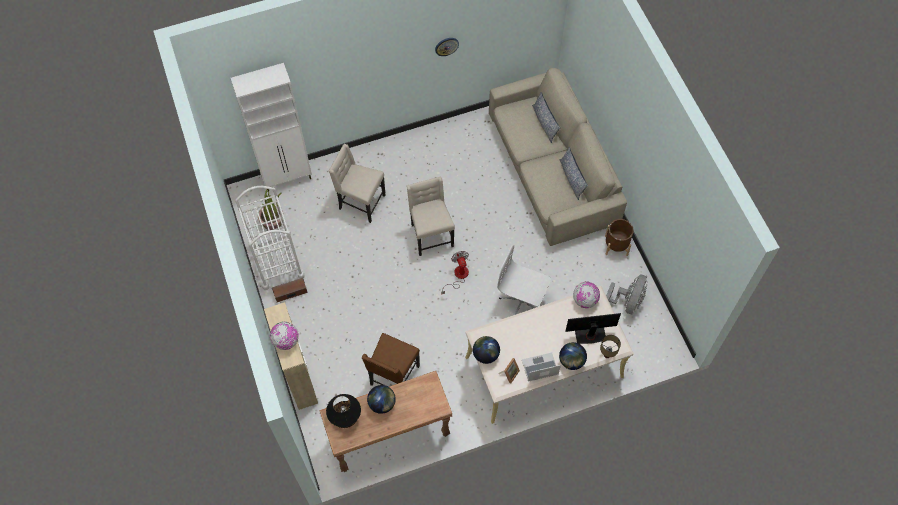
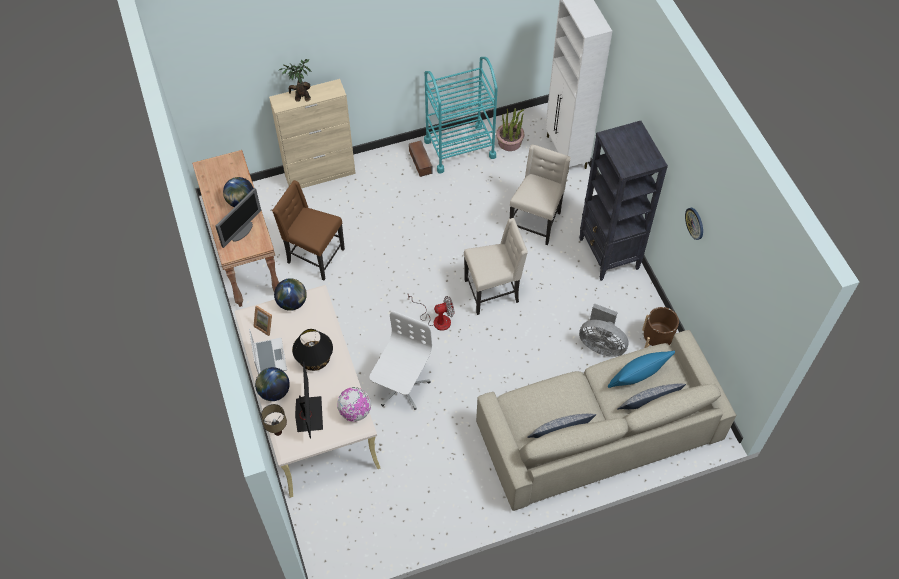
camera: 90 degrees right, 5 degrees down
white cart [235,186,305,290] -> turquoise cart [424,57,498,173]
globe [270,321,299,350] -> potted plant [278,59,312,102]
black table lamp [326,394,361,428] -> black table lamp moved to [292,329,333,371]
brown planter [605,219,634,256] -> brown planter moved to [642,307,679,348]
grey fan [606,275,647,314] -> grey fan moved to [579,303,629,357]
none -> monitor [215,188,261,248]
none -> black bookcase [579,121,668,281]
none -> blue pillow [608,351,675,388]

